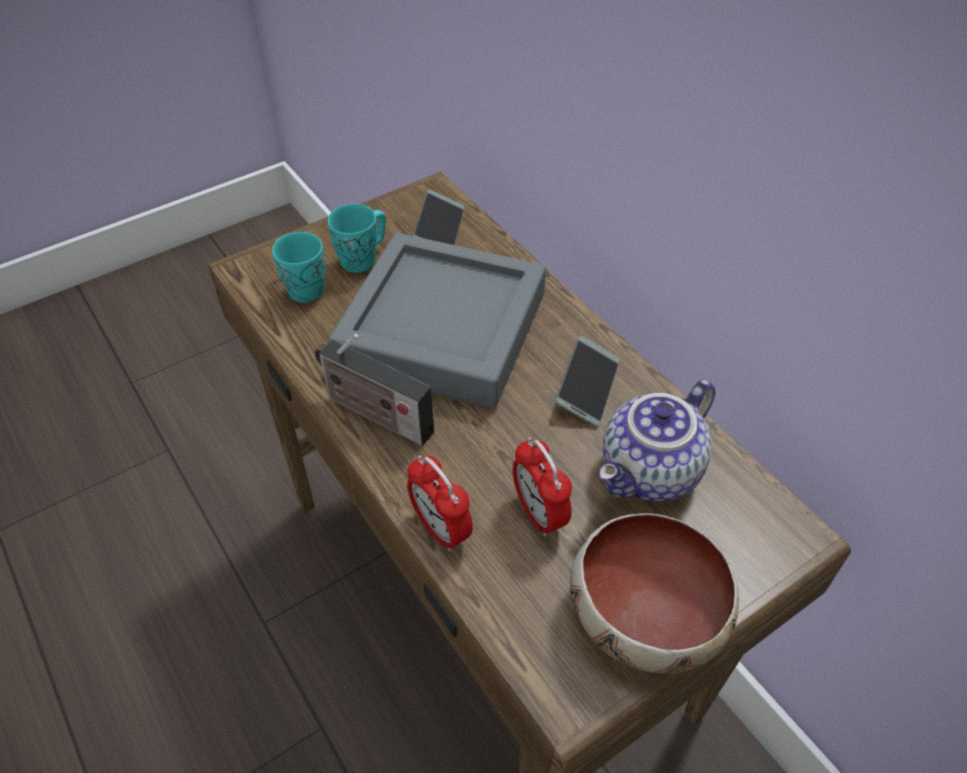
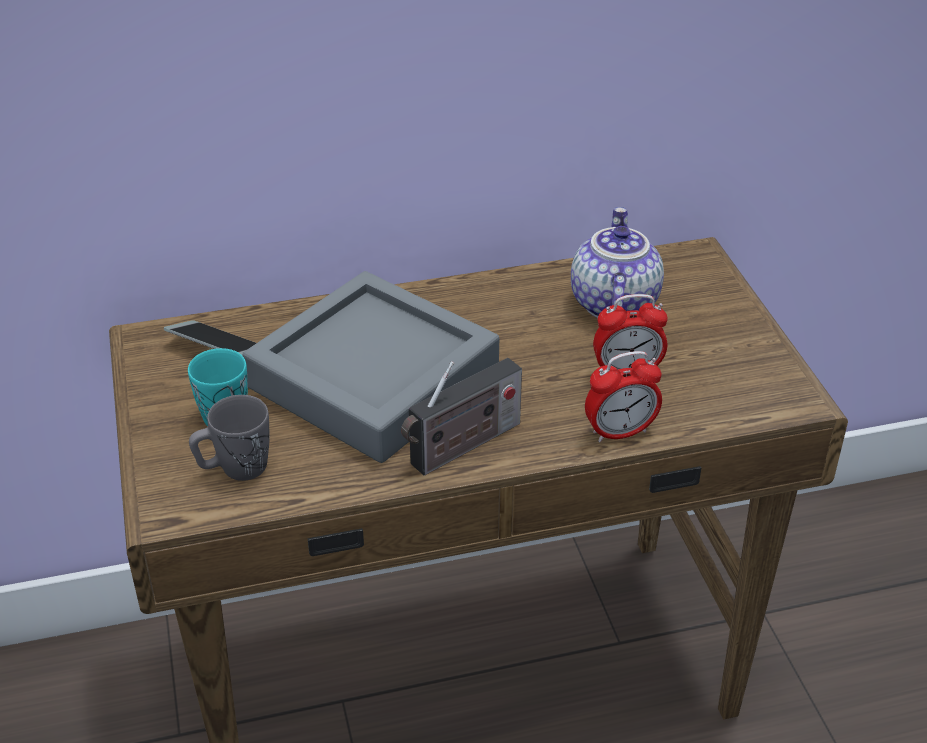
camera: 70 degrees left, 10 degrees down
turquoise mug [272,232,325,303] -> grey mug [189,395,270,481]
phone [555,336,620,427] -> none
bowl [570,513,739,674] -> none
teapot [599,380,715,502] -> teapot turned 150 degrees counterclockwise [571,207,664,318]

